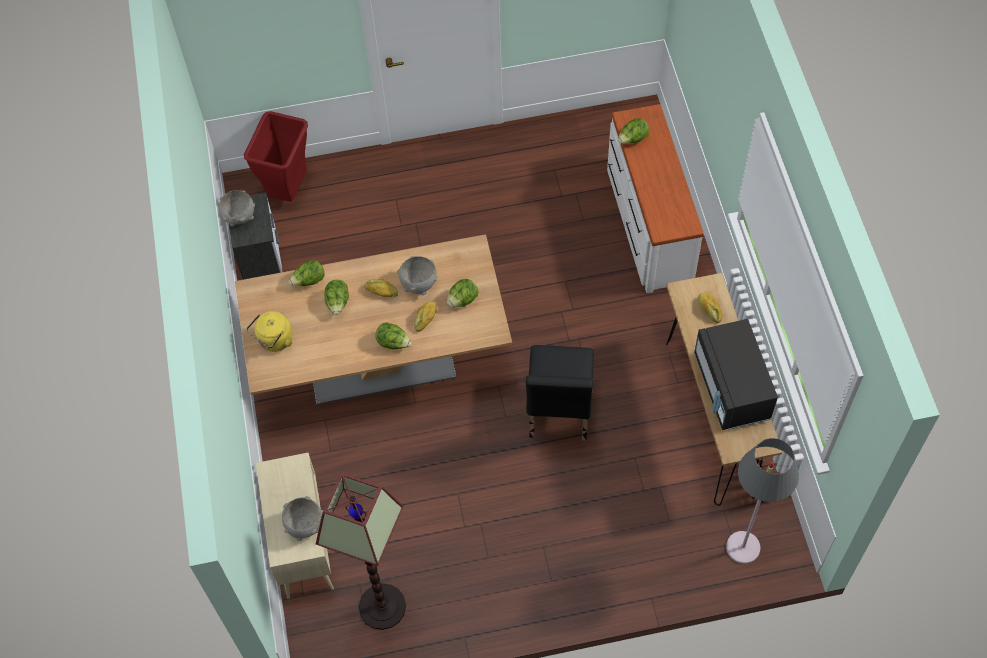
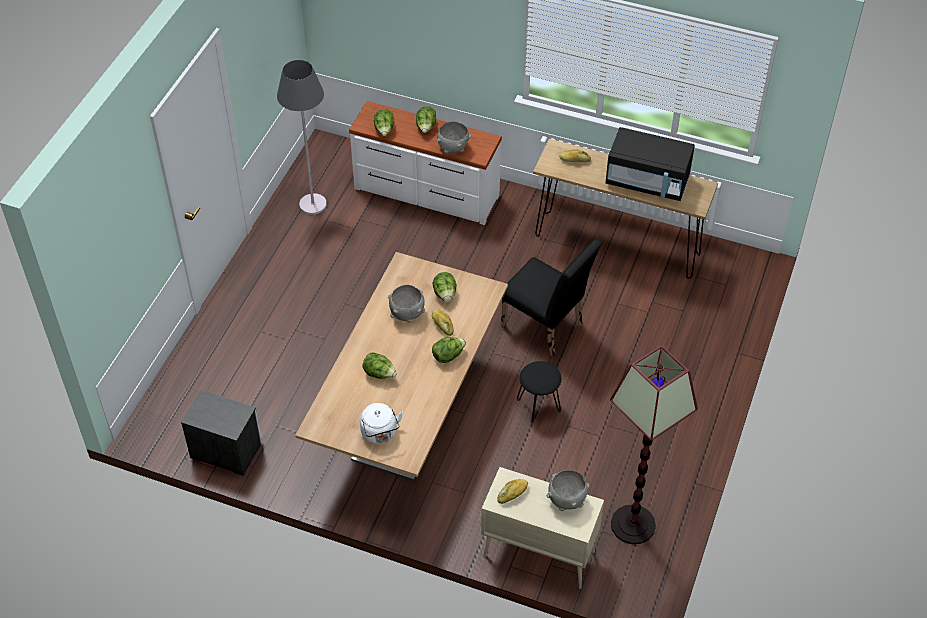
camera: 60 degrees left, 10 degrees down
grey bowl [219,190,255,226] -> grey bowl moved to [437,122,471,153]
red trash can [244,111,308,202] -> none
yellow kettle [246,311,293,352] -> white kettle [360,403,403,444]
lettuce [289,260,324,286] -> lettuce moved to [416,106,436,133]
bread [364,279,398,297] -> bread moved to [497,479,528,504]
grey floor lamp [726,438,799,564] -> grey floor lamp moved to [277,60,327,215]
none -> black stool [517,361,561,424]

